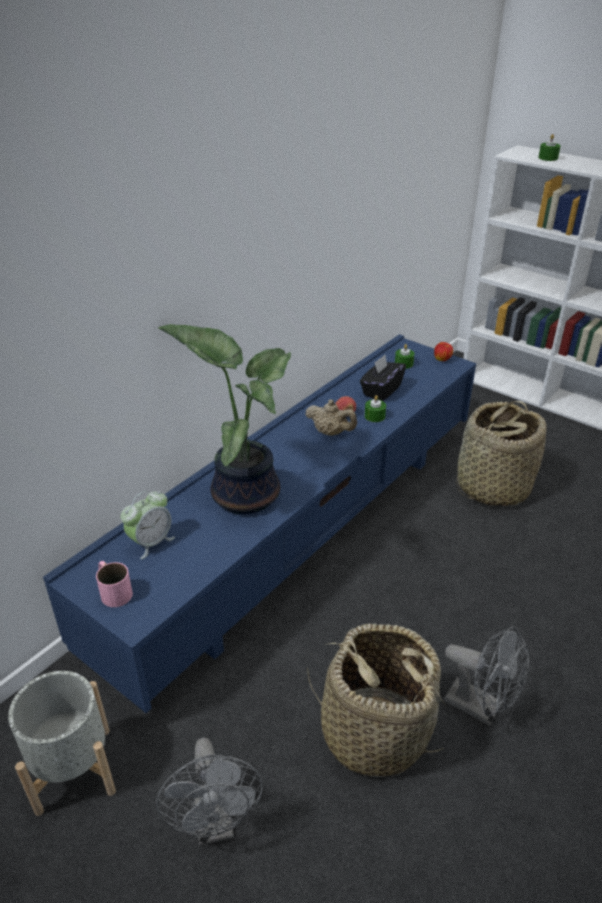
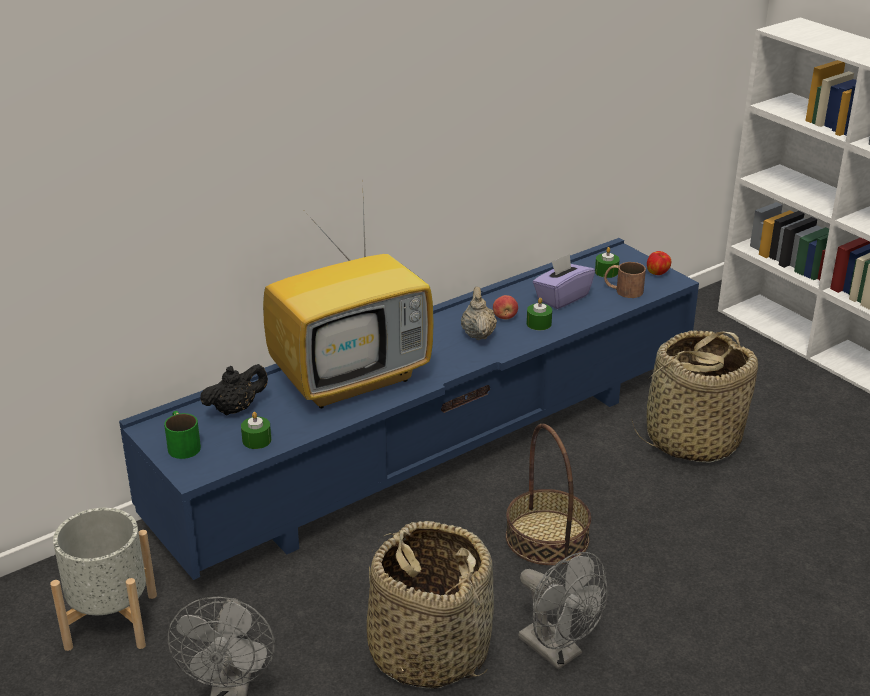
camera: 15 degrees right, 5 degrees down
pink mug [96,561,133,607] -> green mug [164,411,201,459]
alarm clock [121,491,175,559] -> black teapot [200,364,268,416]
potted plant [158,324,291,514] -> television [263,176,434,409]
beige teapot [305,399,357,436] -> beige teapot turned 135 degrees counterclockwise [461,287,497,340]
black tissue box [360,355,406,401] -> purple tissue box [533,254,595,309]
green candle [538,134,561,161] -> green candle moved to [241,412,271,449]
none -> basket [506,424,591,565]
none -> brown mug [604,262,646,298]

